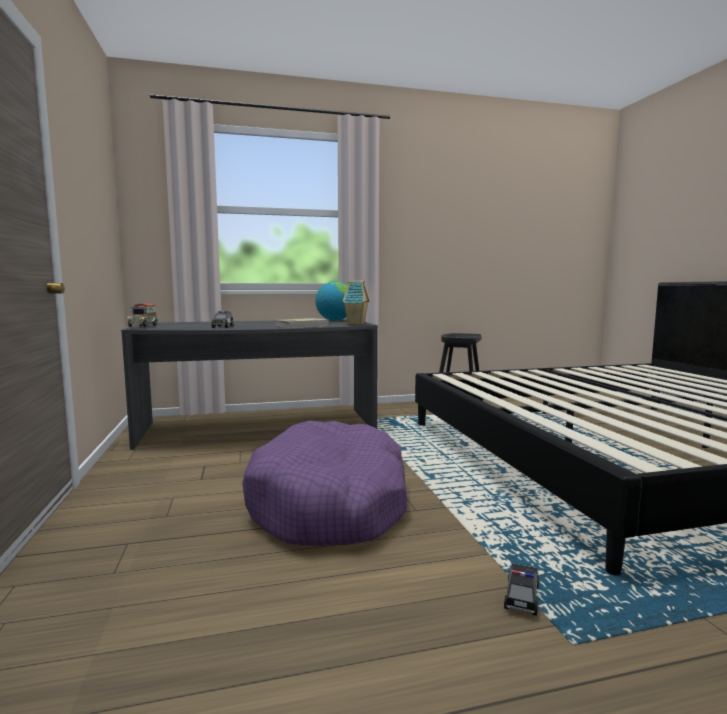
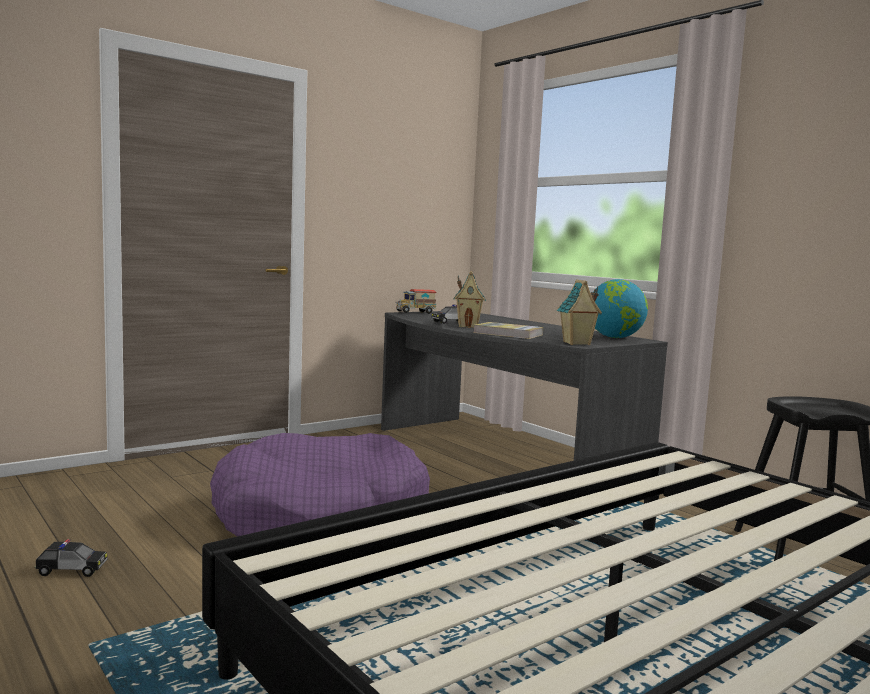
camera: 65 degrees right, 0 degrees up
toy car [504,563,539,616] -> toy car moved to [35,539,108,577]
none -> toy house [453,271,486,328]

